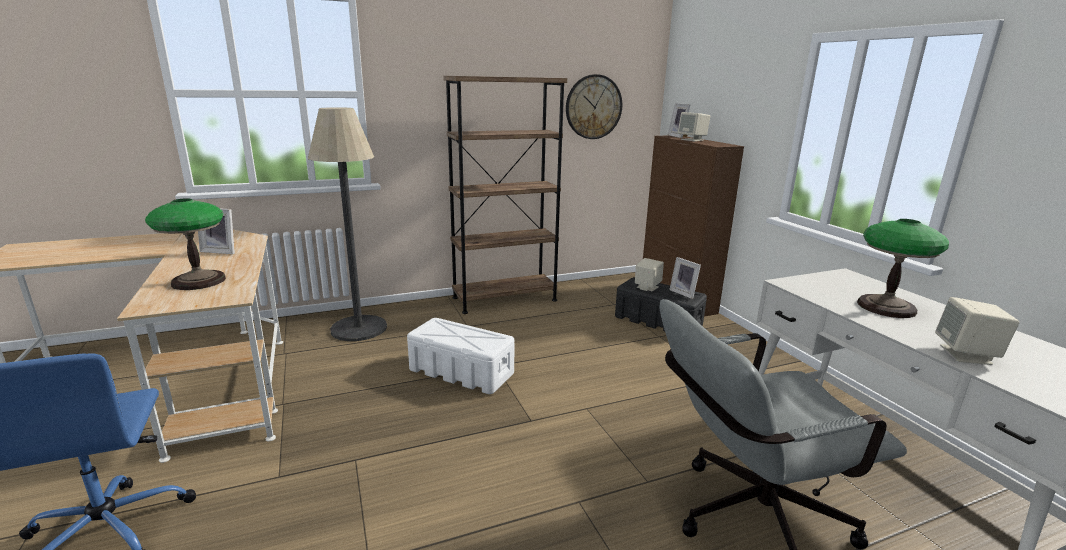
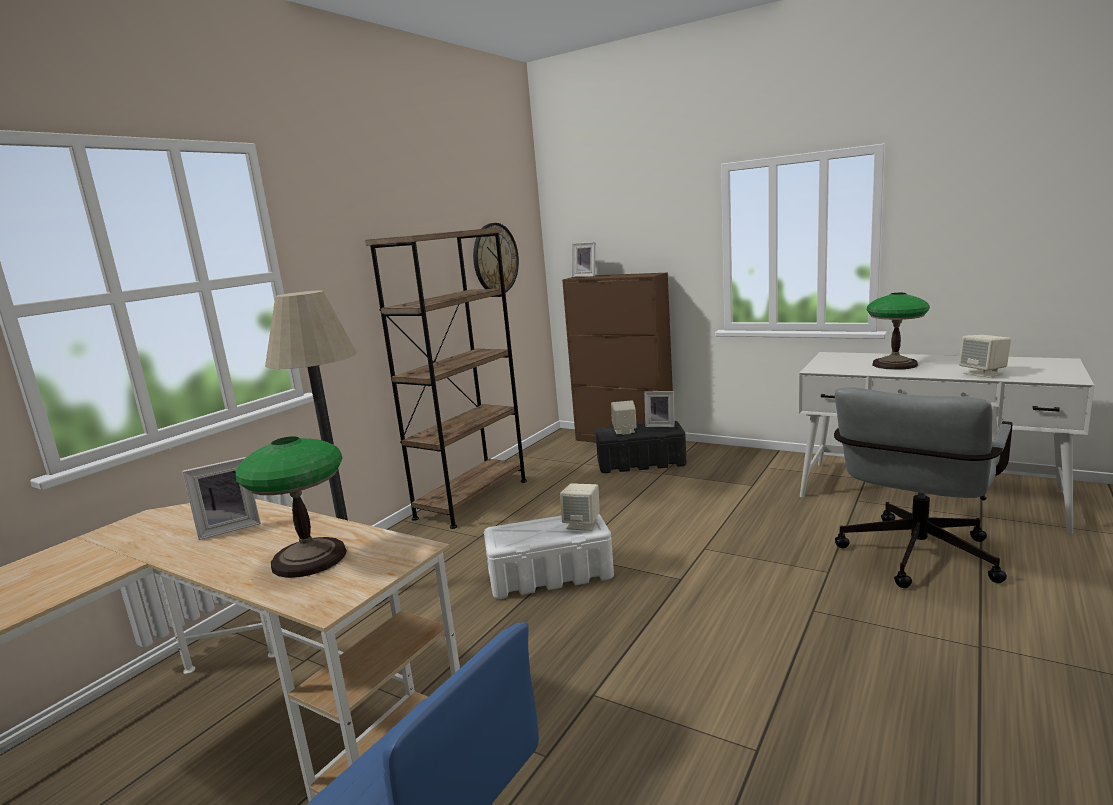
camera: 35 degrees left, 5 degrees down
beige speaker [678,112,710,141] -> beige speaker moved to [560,483,600,531]

